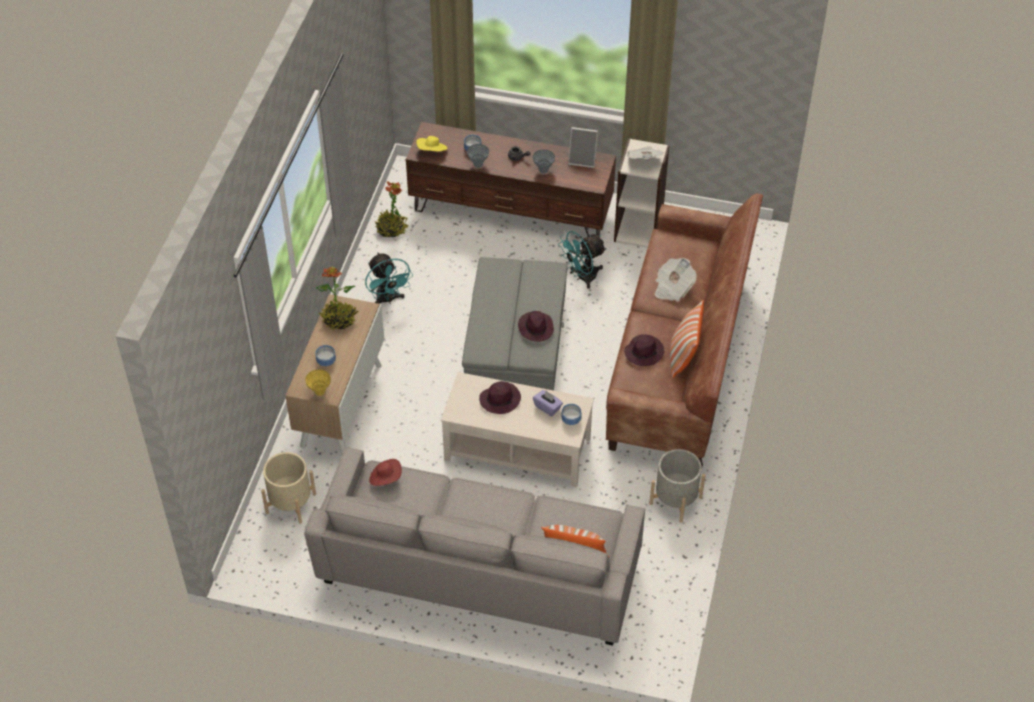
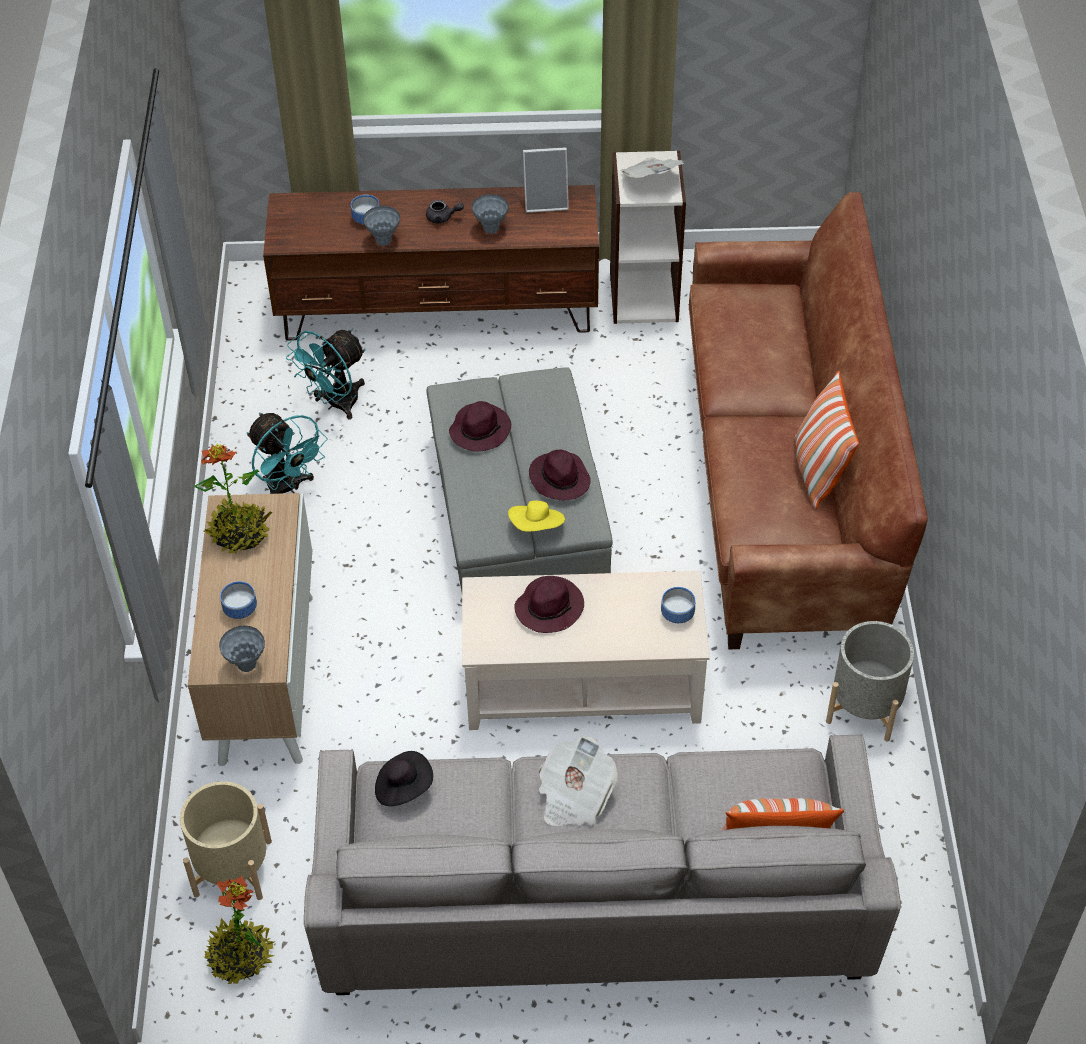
camera: 15 degrees left, 0 degrees up
yellow vase [305,370,331,396] -> grey vase [219,625,265,672]
red hat [369,459,402,486] -> black hat [375,751,433,806]
potted plant [375,181,409,237] -> potted plant moved to [204,876,275,984]
yellow hat [416,136,447,151] -> yellow hat moved to [508,501,565,531]
purple tissue box [533,390,563,416] -> none
turquoise fan [558,231,606,289] -> turquoise fan moved to [286,329,366,420]
purple hat [624,334,664,366] -> purple hat moved to [449,401,511,452]
newspaper [655,258,697,302] -> newspaper moved to [539,736,618,826]

